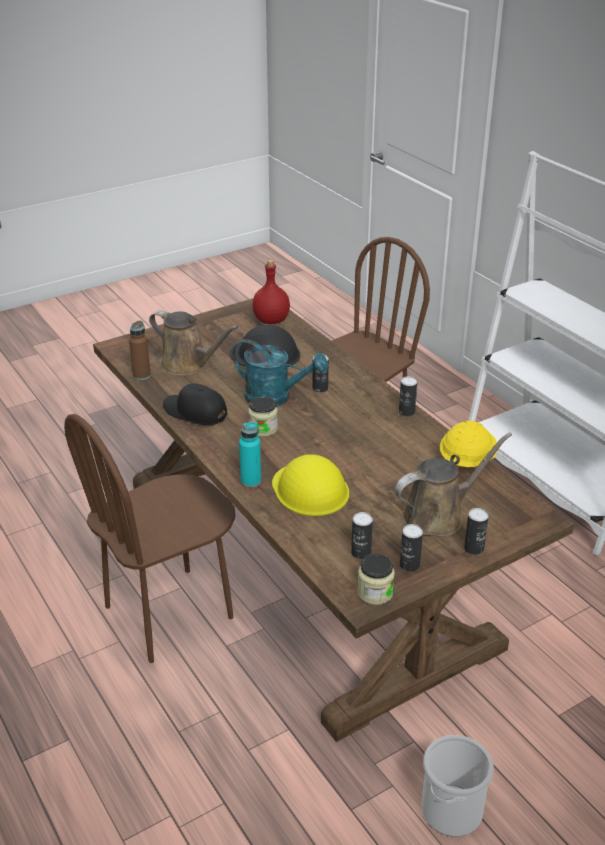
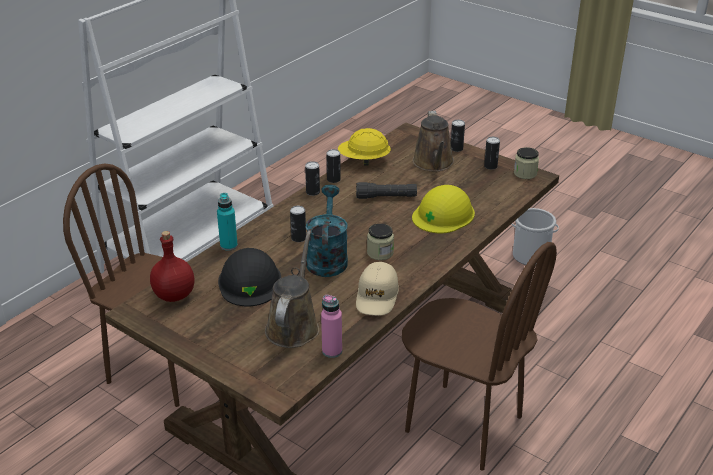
camera: 110 degrees left, 0 degrees up
brown bottle [129,320,151,380] -> pink bottle [321,295,342,358]
black cap [163,383,227,425] -> beige cap [356,262,399,316]
turquoise bottle [239,422,261,487] -> turquoise bottle moved to [217,193,238,251]
can [351,512,373,559] -> can moved to [326,149,341,183]
brown watering can [395,433,512,537] -> brown watering can turned 135 degrees counterclockwise [412,111,454,171]
none -> black flashlight [356,182,417,199]

